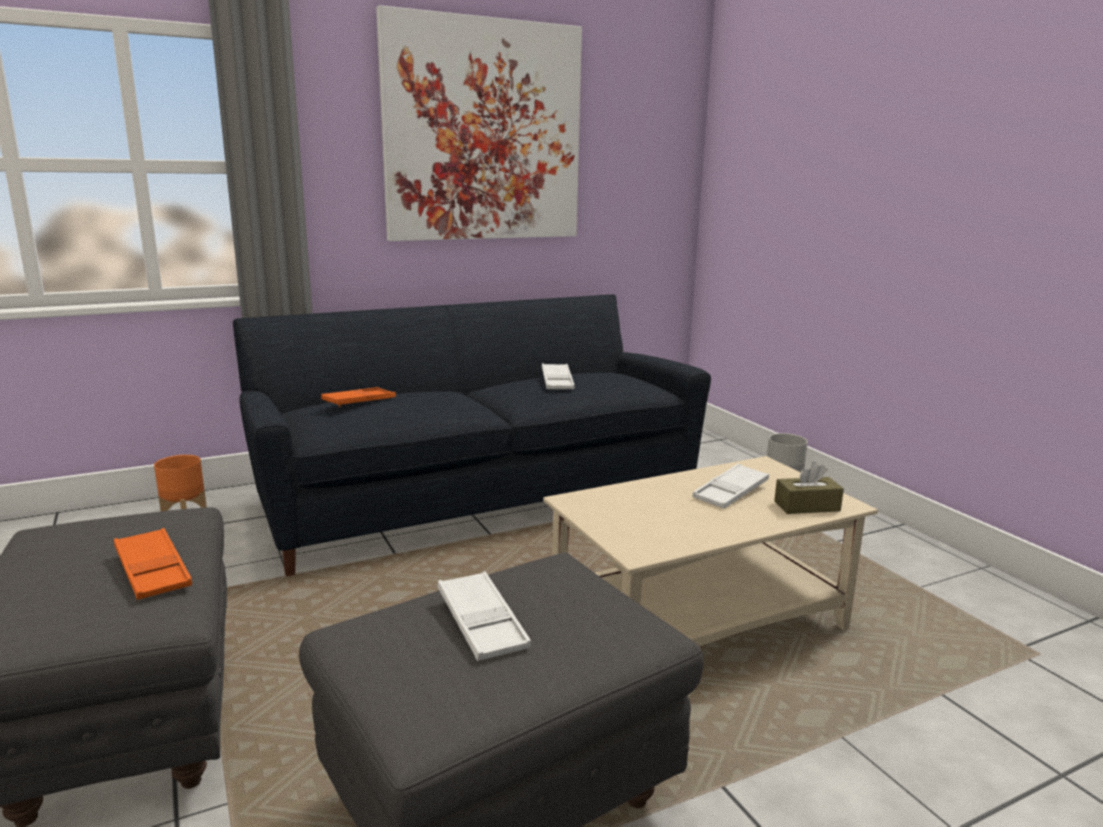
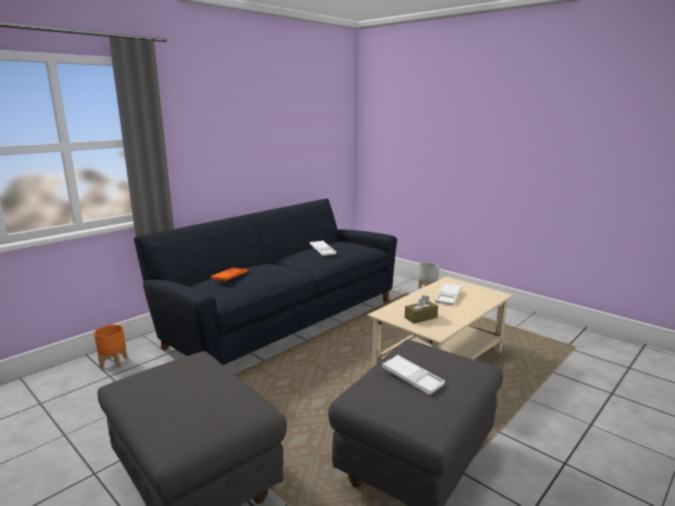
camera: 20 degrees left, 0 degrees up
orange tray [114,528,192,600] -> none
picture [376,5,582,241] -> none
brown tissue box [774,462,844,514] -> brown tissue box moved to [405,295,438,324]

